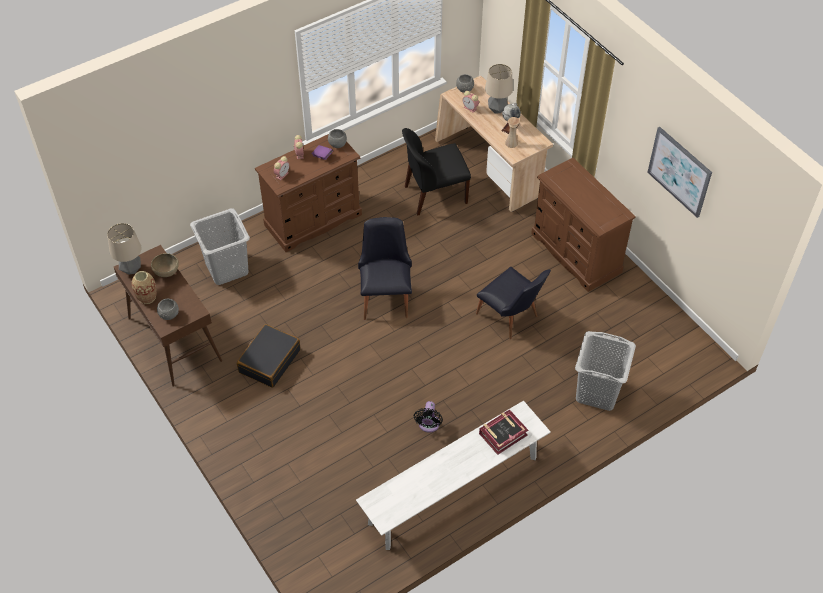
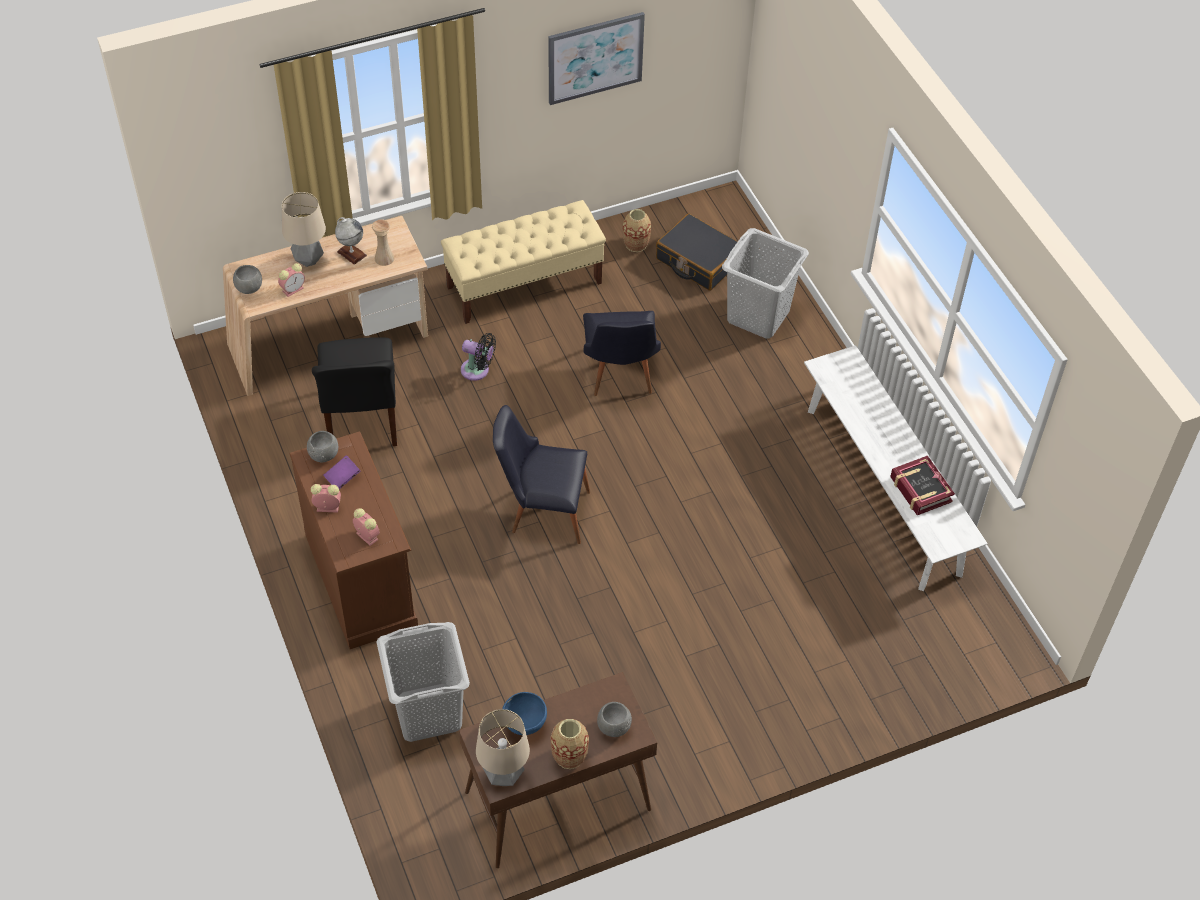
camera: 80 degrees left, 0 degrees up
brown bowl [151,253,179,277] -> blue bowl [502,692,547,735]
black suitcase [237,324,301,388] -> black suitcase moved to [656,213,738,291]
black fan [414,401,443,433] -> black fan moved to [461,333,496,381]
black chair [476,267,551,339] -> black chair turned 120 degrees clockwise [583,311,661,396]
book [479,409,528,455] -> book moved to [890,456,955,515]
brown dresser [531,158,636,292] -> beige bench [441,200,606,324]
none -> vase [623,209,651,252]

